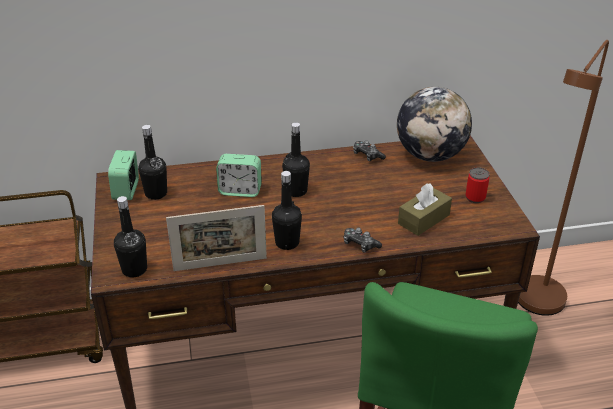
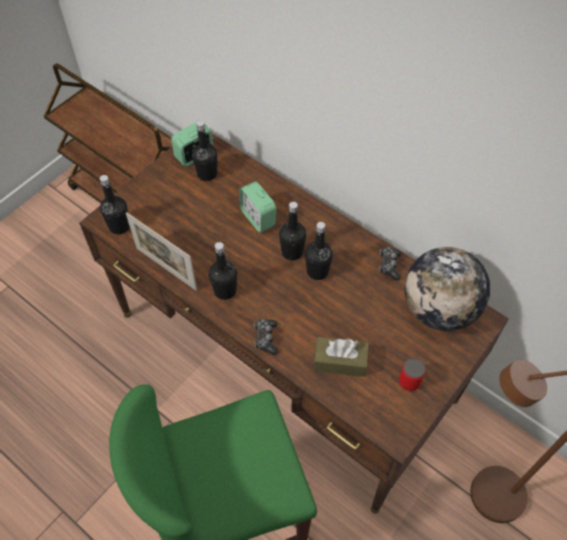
camera: 50 degrees right, 20 degrees up
none -> black bottle [305,222,333,280]

